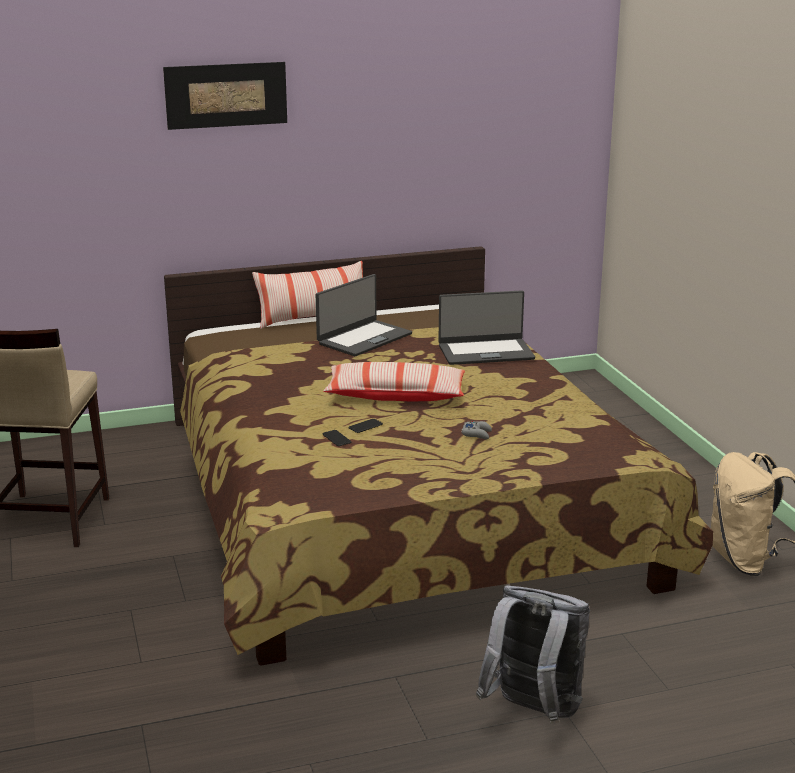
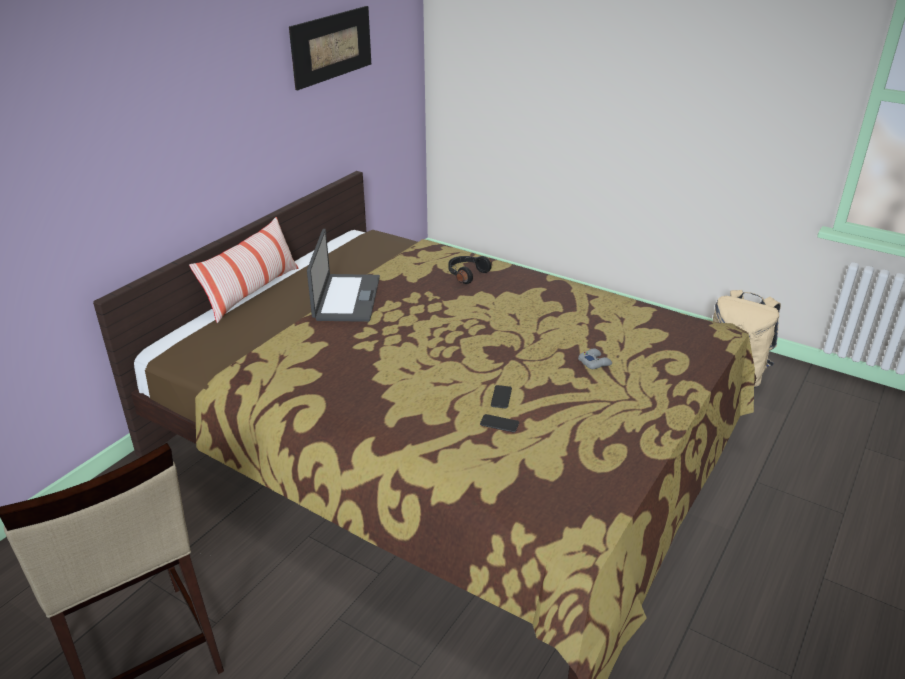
camera: 40 degrees left, 10 degrees up
picture [163,62,287,130] -> picture moved to [289,6,371,90]
pillow [323,362,465,402] -> none
laptop [438,290,535,365] -> black headphones [448,256,492,284]
grey backpack [476,585,590,724] -> none

